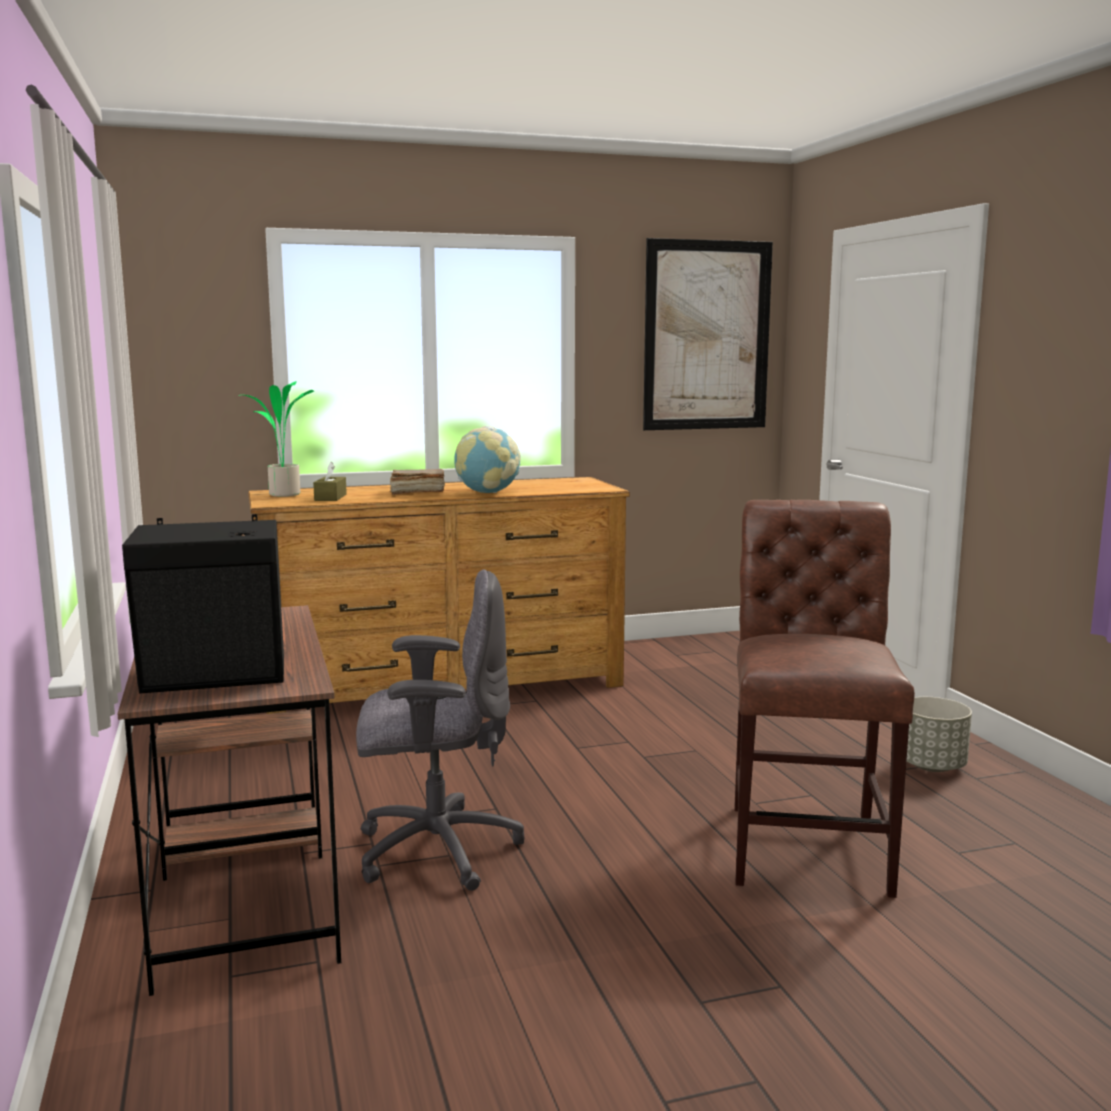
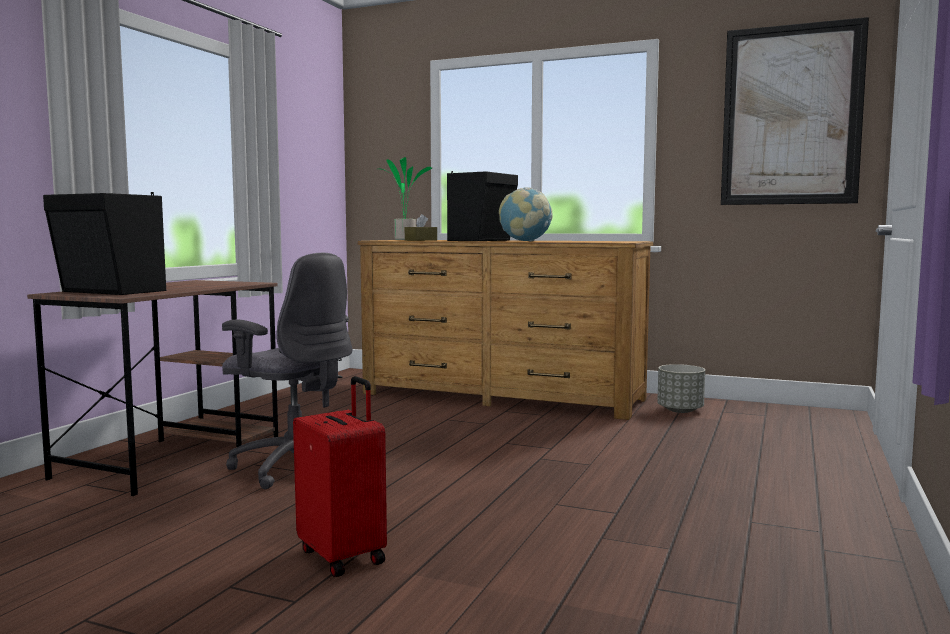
camera: 40 degrees right, 5 degrees down
brown book [390,469,445,495] -> black speaker [447,171,518,241]
brown chair [734,500,915,898] -> none
grey planter [906,697,972,772] -> grey planter moved to [657,364,705,413]
none -> red suitcase [293,376,387,577]

